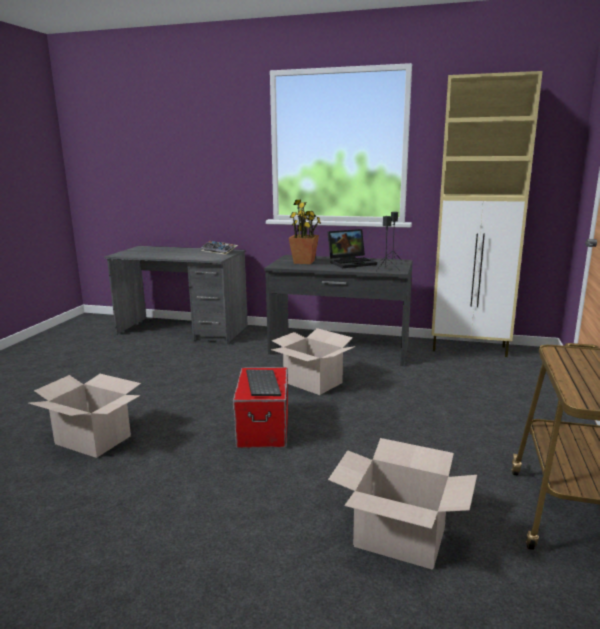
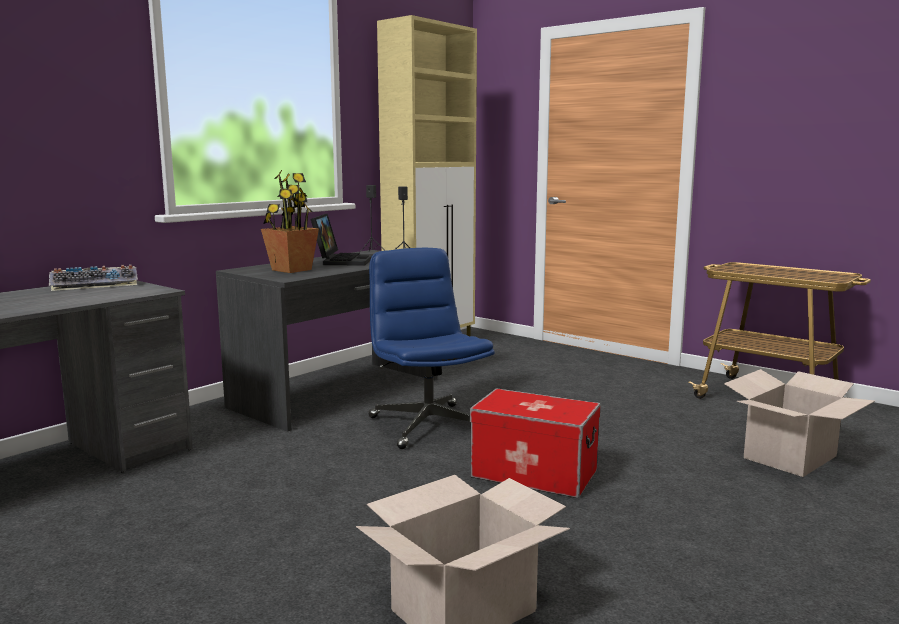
camera: 65 degrees left, 5 degrees down
keyboard [246,369,281,396] -> none
cardboard box [271,328,356,395] -> blue office chair [368,248,495,449]

